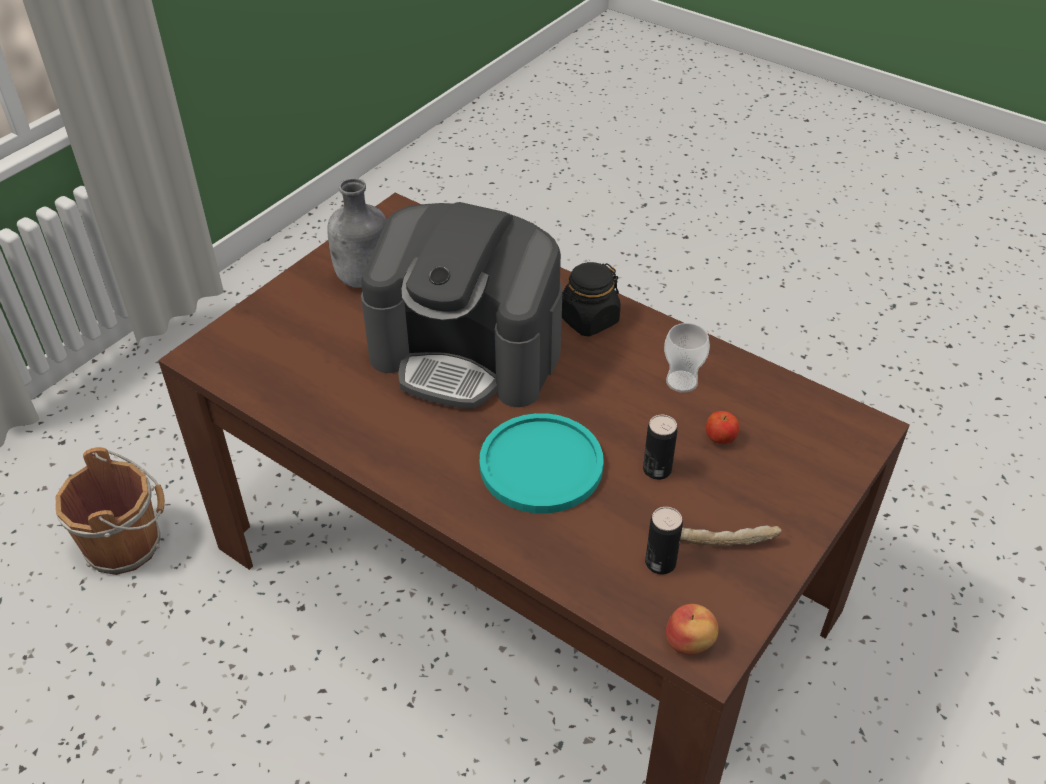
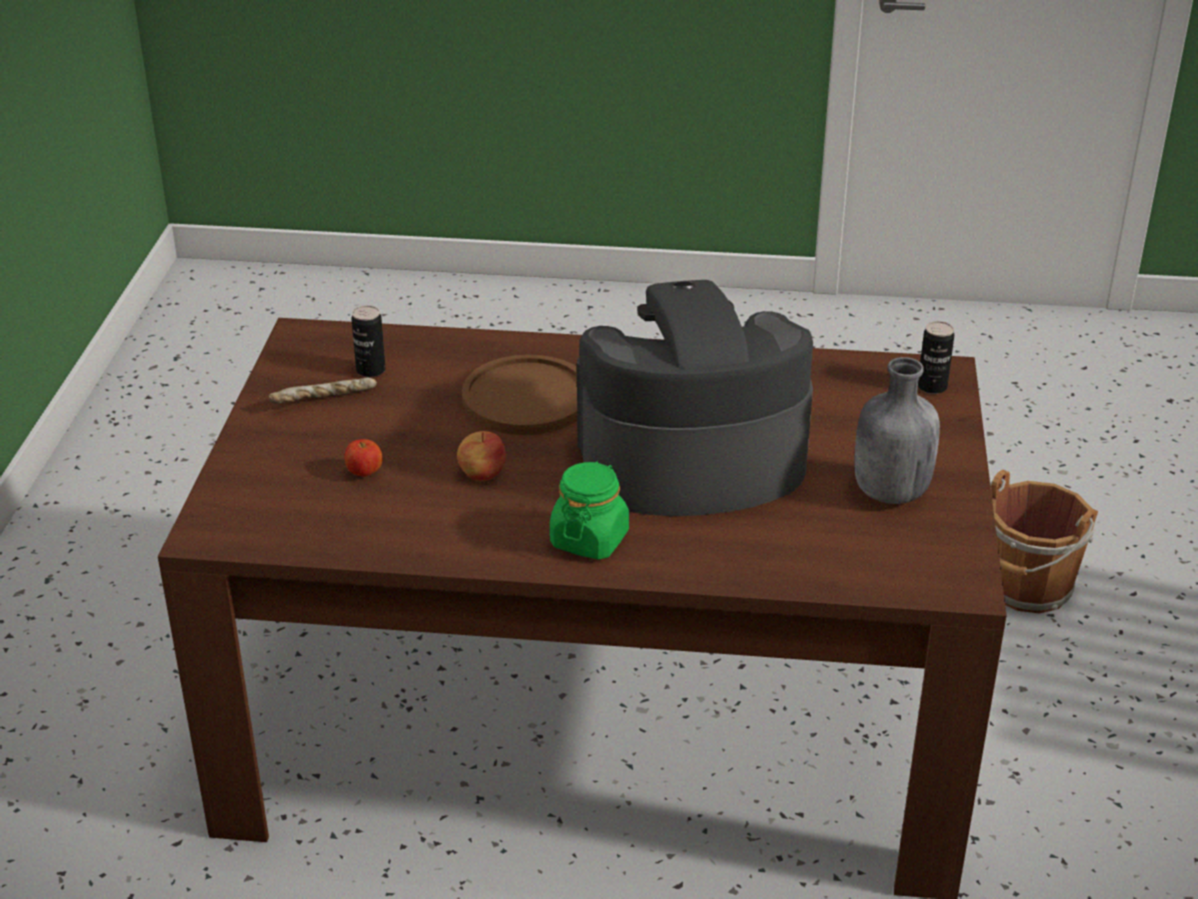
camera: 150 degrees right, 10 degrees down
turquoise plate [479,413,604,513] -> brown plate [462,355,577,435]
black jar [562,262,621,336] -> green jar [550,462,629,560]
can [643,415,678,480] -> can moved to [918,321,954,394]
cup [664,323,710,393] -> none
apple [666,604,718,655] -> apple moved to [457,431,506,481]

